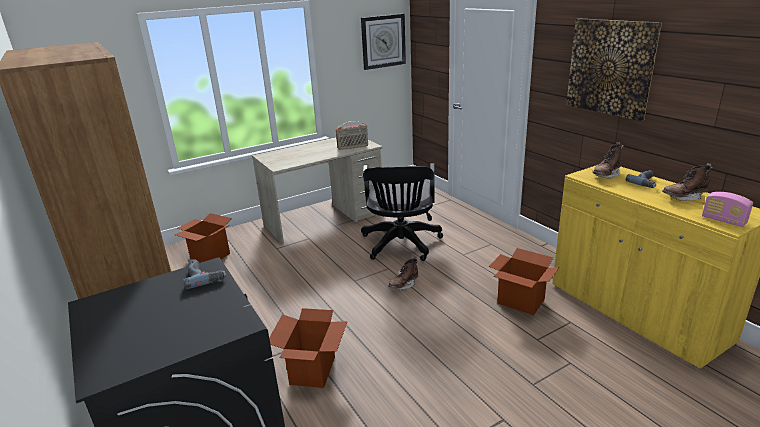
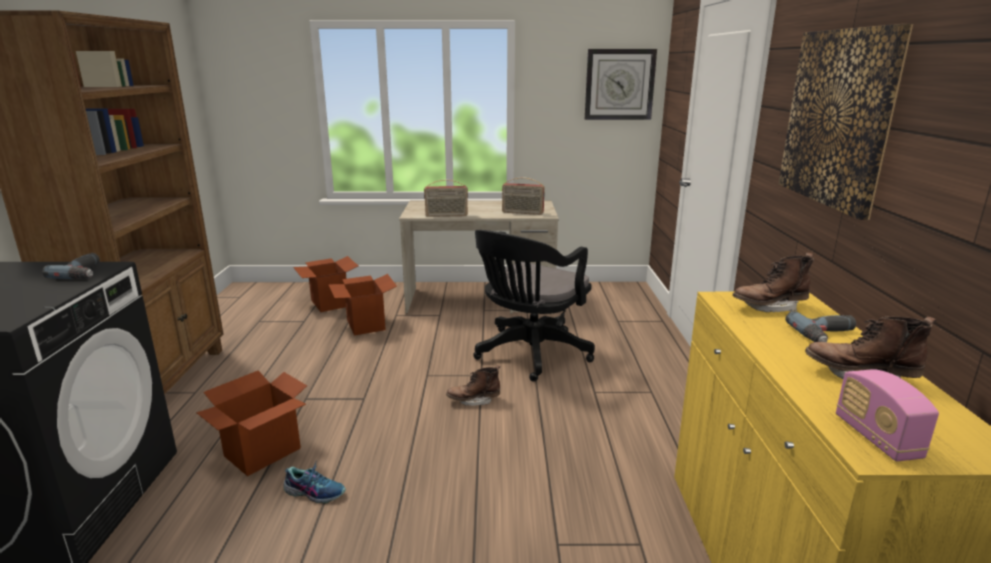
camera: 30 degrees right, 5 degrees down
cardboard box [489,248,559,315] -> cardboard box moved to [329,274,397,335]
none -> shoe [283,460,346,504]
none -> radio [424,180,468,217]

